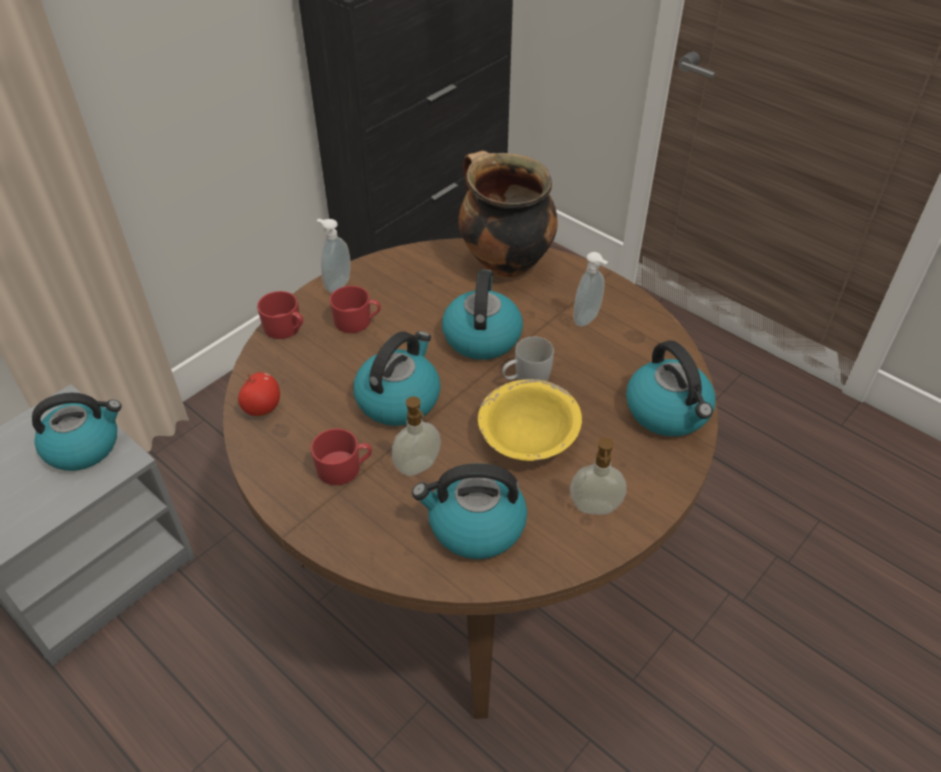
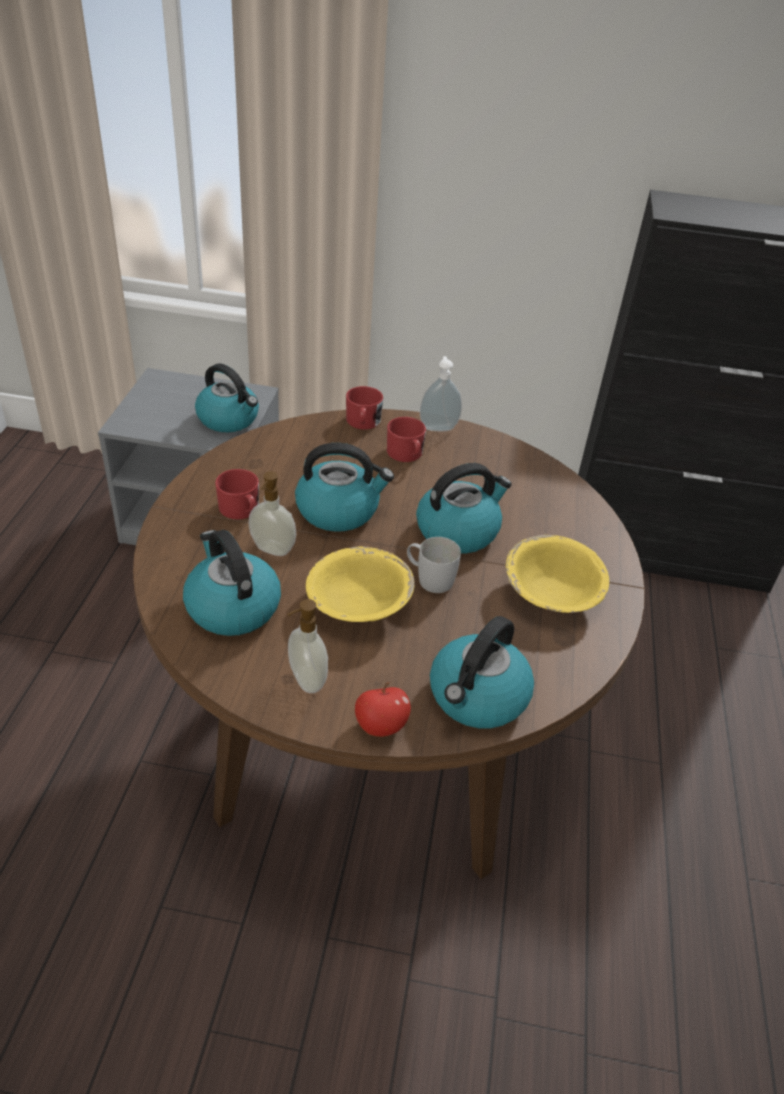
camera: 55 degrees right, 5 degrees down
apple [238,372,280,416] -> apple moved to [355,682,411,737]
cooking pot [459,151,558,278] -> none
soap dispenser [573,252,608,327] -> yellow bowl [506,535,609,613]

